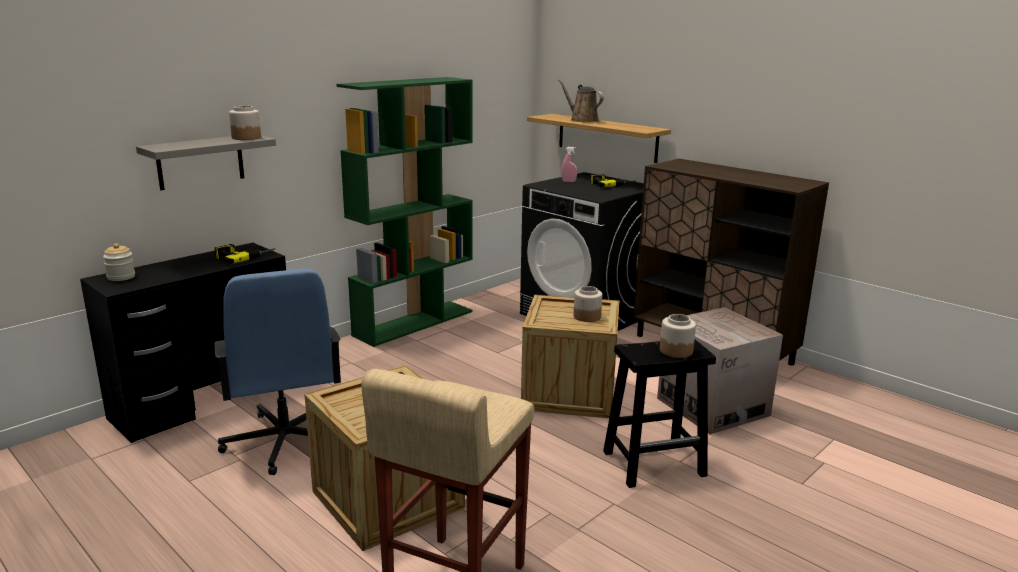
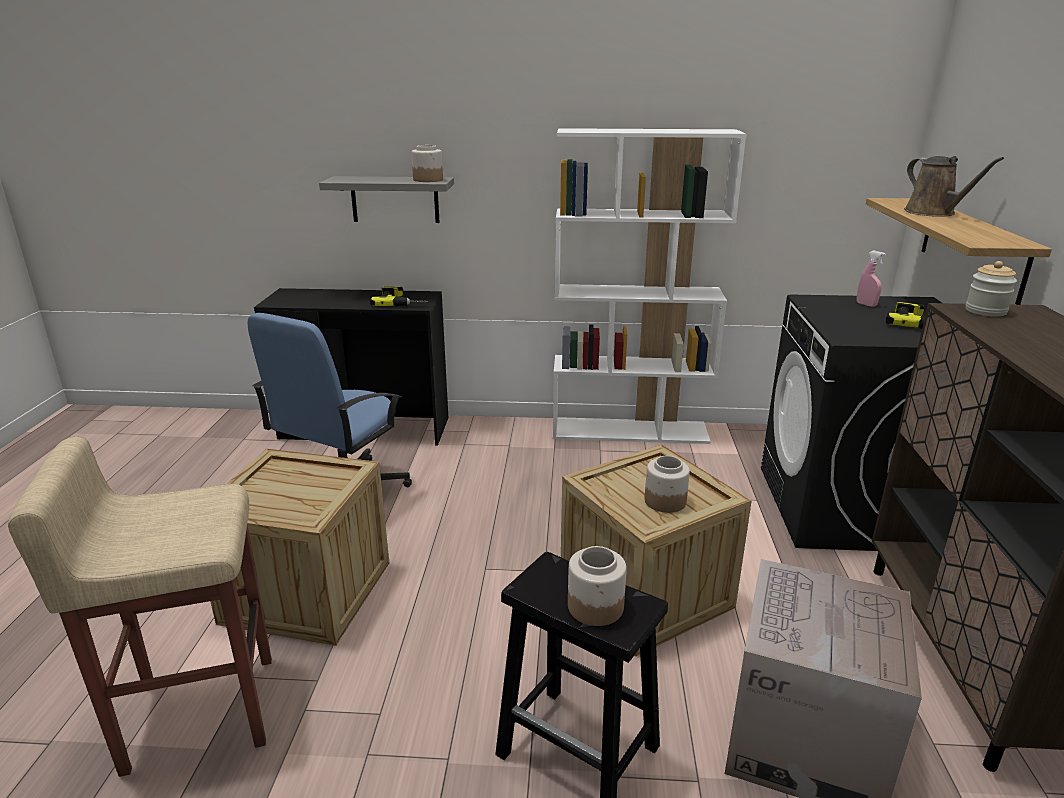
camera: 50 degrees right, 5 degrees up
jar [103,243,135,281] -> jar moved to [966,261,1017,317]
green bookcase [336,77,473,347] -> white bookcase [553,128,747,444]
brown watering can [558,79,604,122] -> brown watering can turned 150 degrees clockwise [904,156,1004,217]

